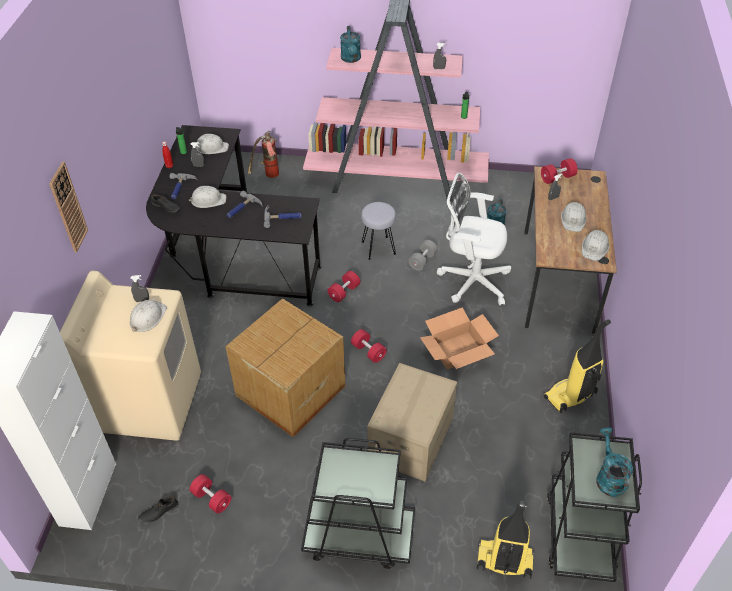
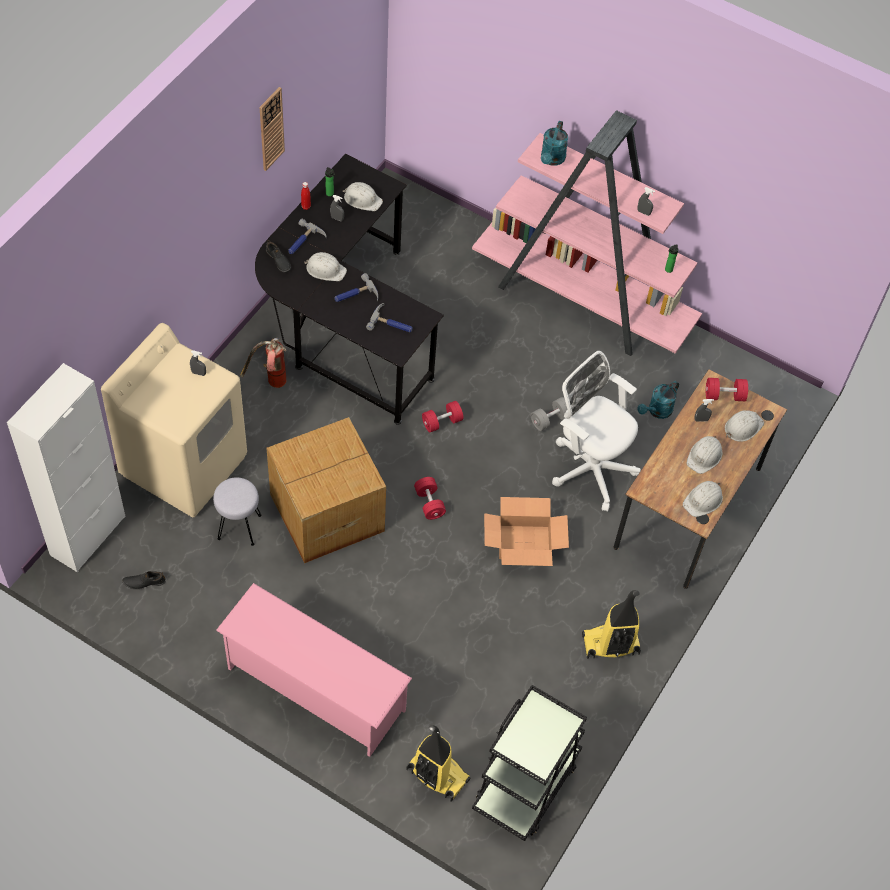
camera: 20 degrees right, 10 degrees up
wall clock [49,162,88,252] -> wall clock moved to [260,87,285,171]
white hard hat [130,299,167,332] -> white hard hat moved to [725,410,764,442]
red dumbbell [190,474,231,514] -> none
fire extinguisher [248,131,279,178] -> fire extinguisher moved to [240,338,286,388]
black cart [301,438,415,569] -> pink shoe rack [216,583,412,757]
grey stool [361,202,396,260] -> grey stool moved to [213,477,261,546]
cardboard box [367,363,457,481] -> none
turquoise watering can [596,427,633,497] -> none

